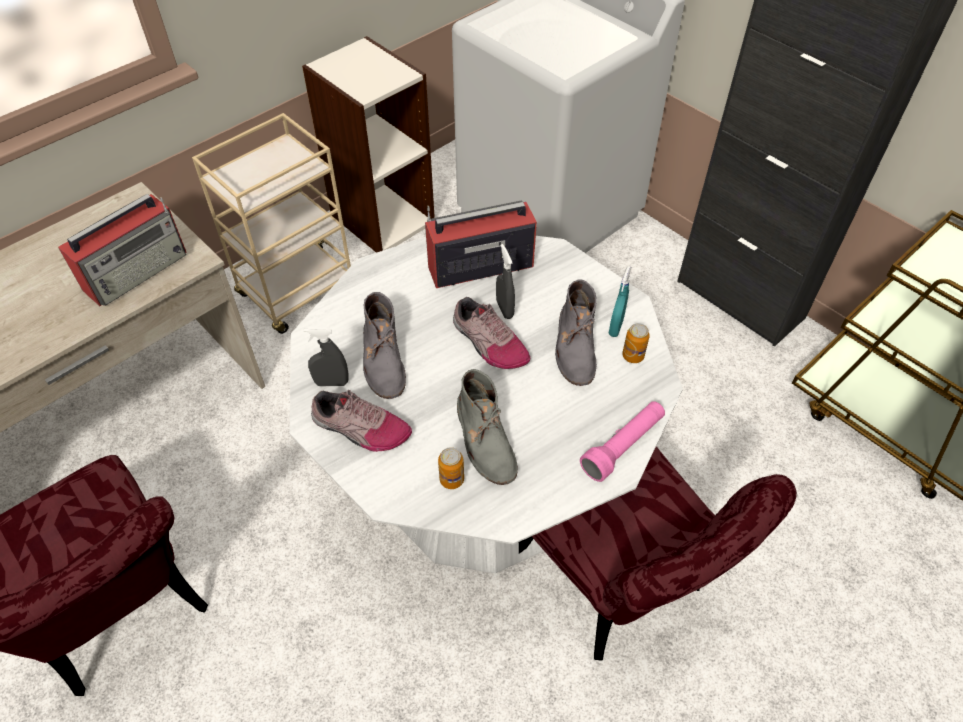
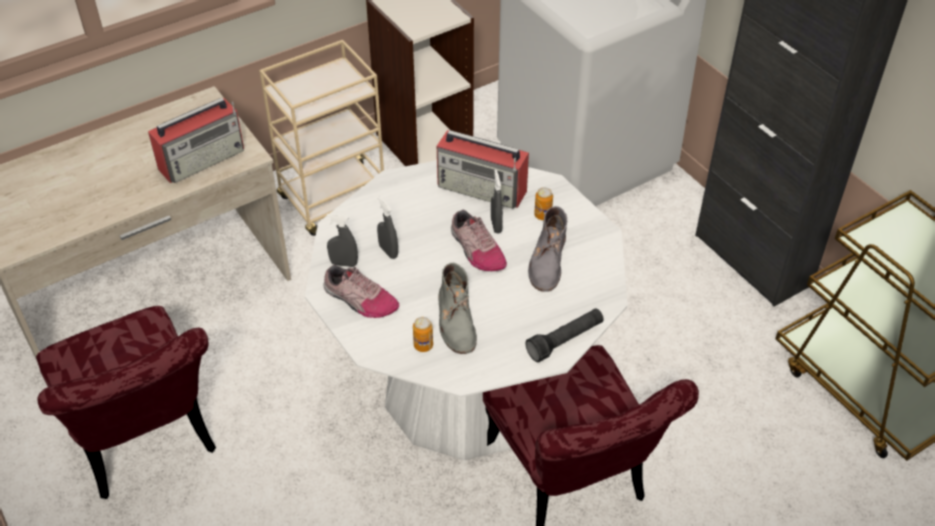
camera: 10 degrees right, 5 degrees down
grey boot [363,292,406,399] -> grey spray bottle [377,197,398,259]
radio [425,201,537,288] -> radio turned 150 degrees counterclockwise [437,130,529,209]
pink flashlight [580,401,665,482] -> black flashlight [525,309,604,362]
turquoise spray bottle [608,266,631,337] -> none
can [622,323,650,363] -> can moved to [534,187,553,220]

